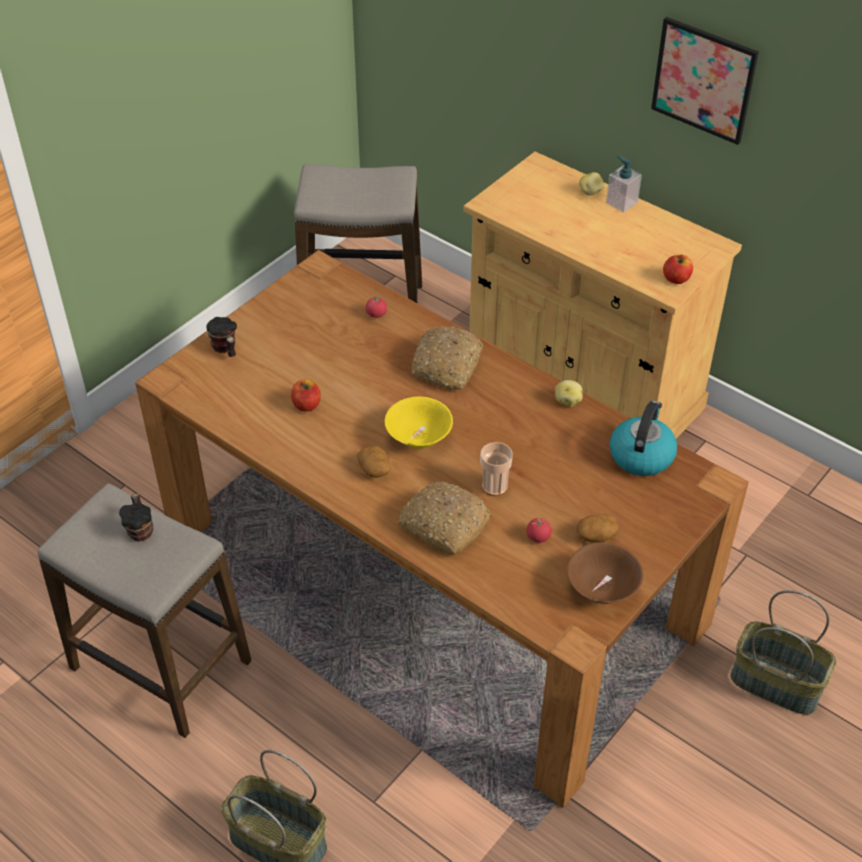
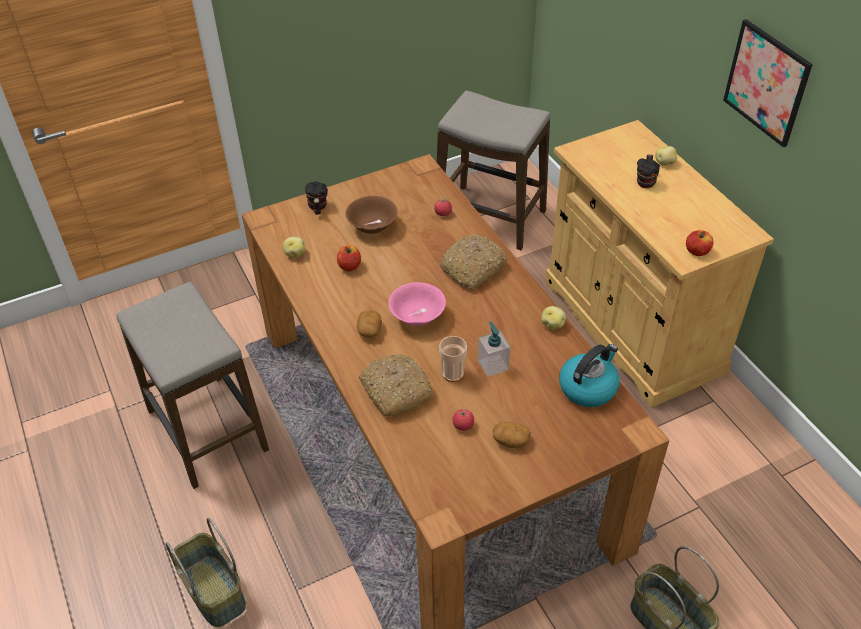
camera: 25 degrees right, 0 degrees up
mug [119,493,154,541] -> mug moved to [637,154,660,188]
yellow bowl [385,397,453,449] -> pink bowl [388,282,446,326]
brown bowl [567,542,643,604] -> brown bowl moved to [346,196,398,234]
soap dispenser [606,155,642,213] -> soap dispenser moved to [478,321,510,377]
none -> potato [283,237,306,258]

